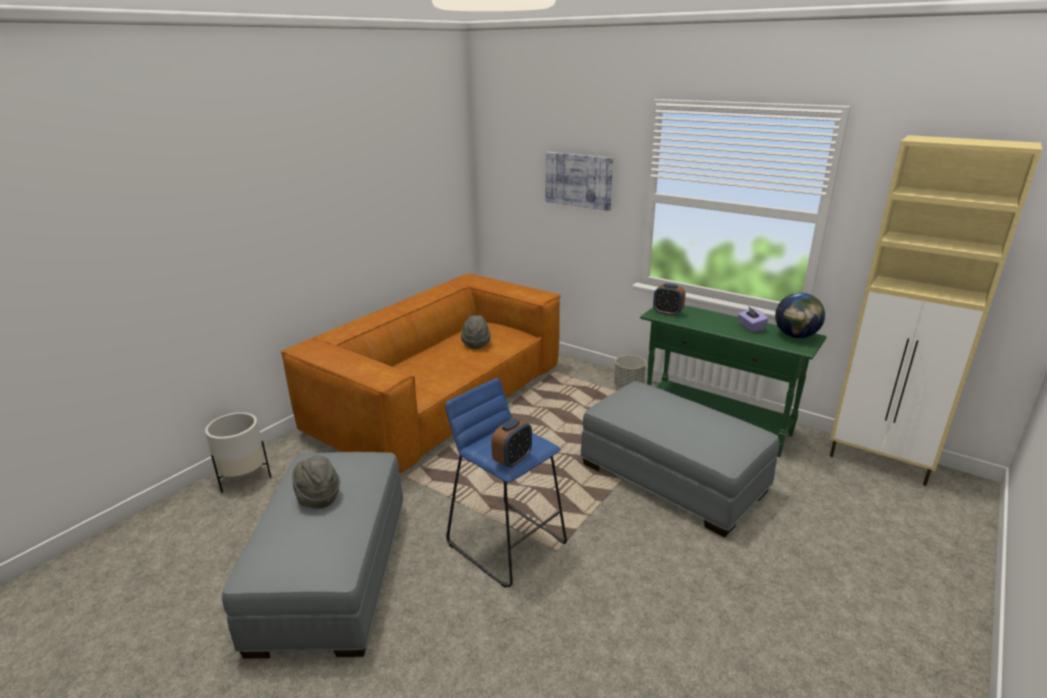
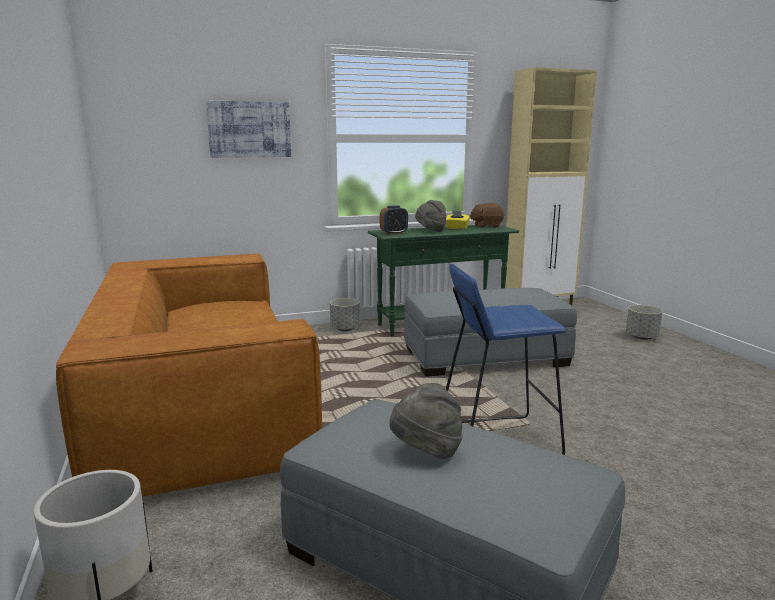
camera: 55 degrees left, 10 degrees down
grey hat [461,315,491,349] -> grey hat moved to [415,200,447,232]
alarm clock [491,418,532,468] -> none
purple tissue box [738,307,768,332] -> yellow tissue box [446,211,470,230]
globe [775,293,825,338] -> brown plush toy [469,203,504,228]
none -> grey planter [626,305,663,340]

